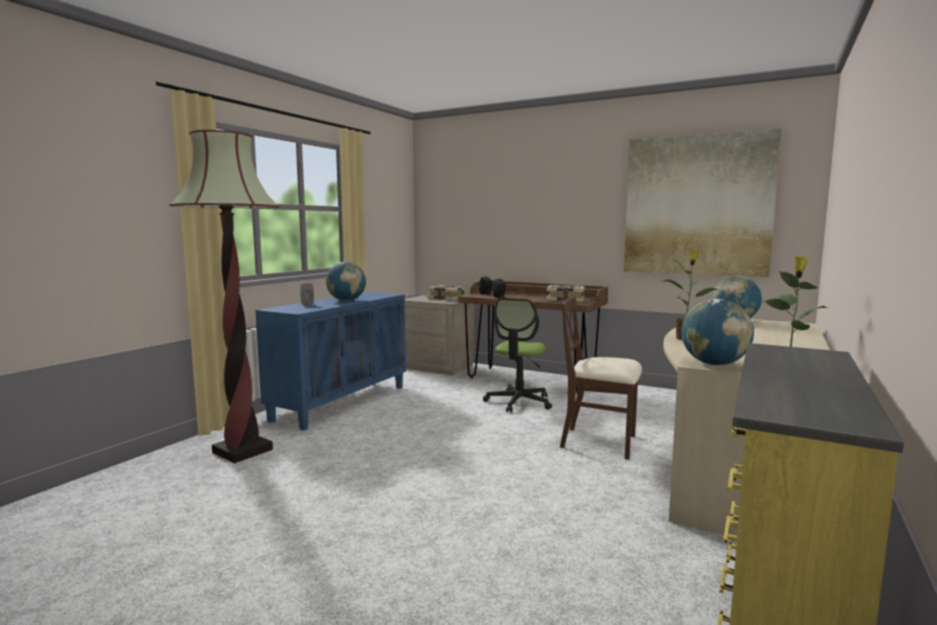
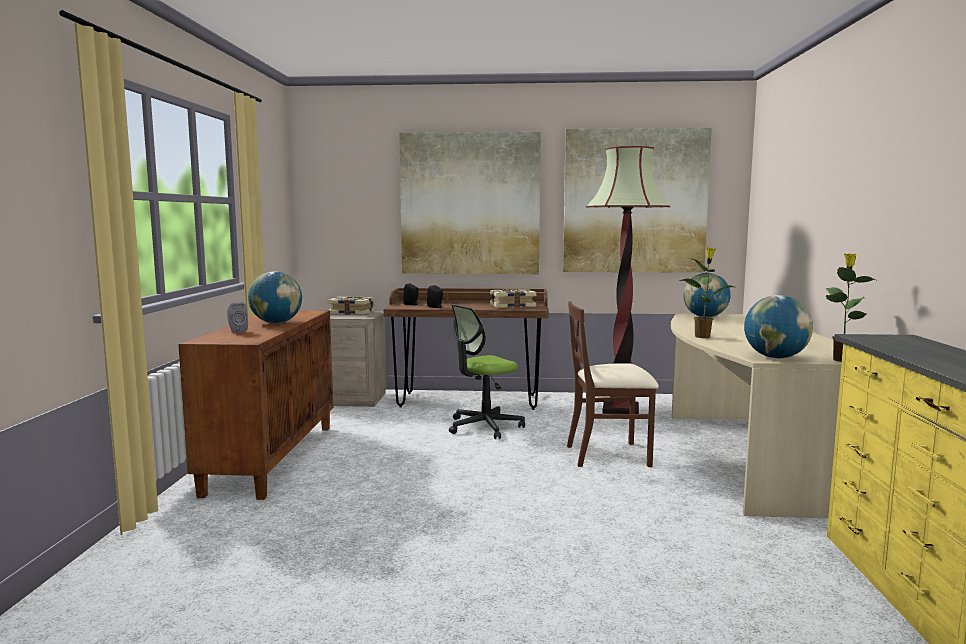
camera: 25 degrees left, 0 degrees up
floor lamp [169,130,279,463] -> floor lamp moved to [586,146,670,414]
blue cabinet [255,292,406,430] -> brown cabinet [178,310,333,500]
office chair [483,298,552,413] -> office chair turned 60 degrees clockwise [449,304,525,439]
none -> picture [399,132,541,274]

